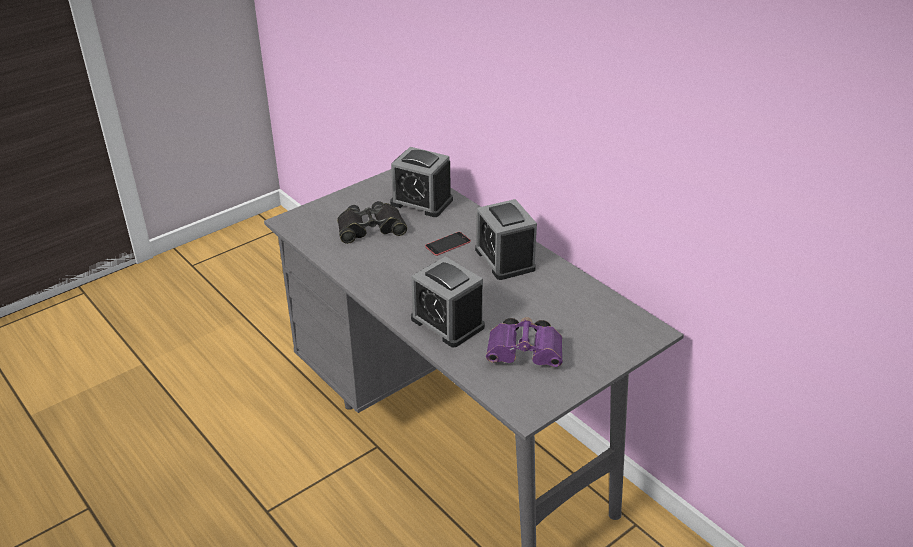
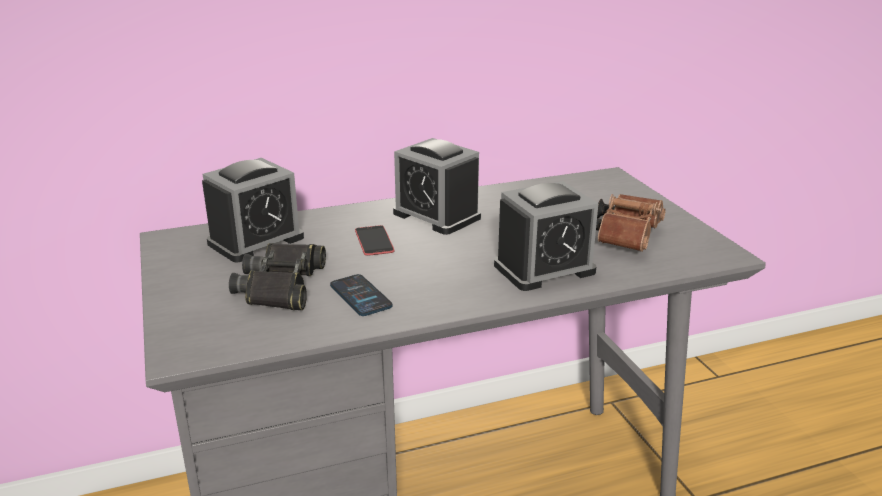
camera: 70 degrees left, 10 degrees down
alarm clock [475,199,537,280] -> alarm clock turned 45 degrees clockwise [393,138,481,235]
purple binoculars [486,317,563,367] -> brown binoculars [596,194,666,252]
none -> phone [330,274,392,316]

